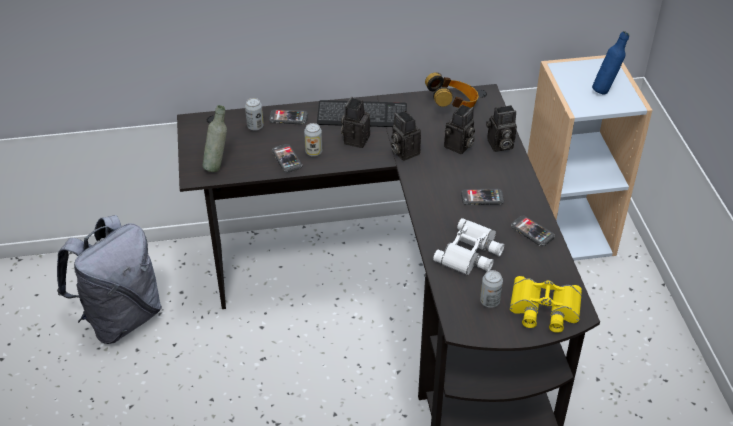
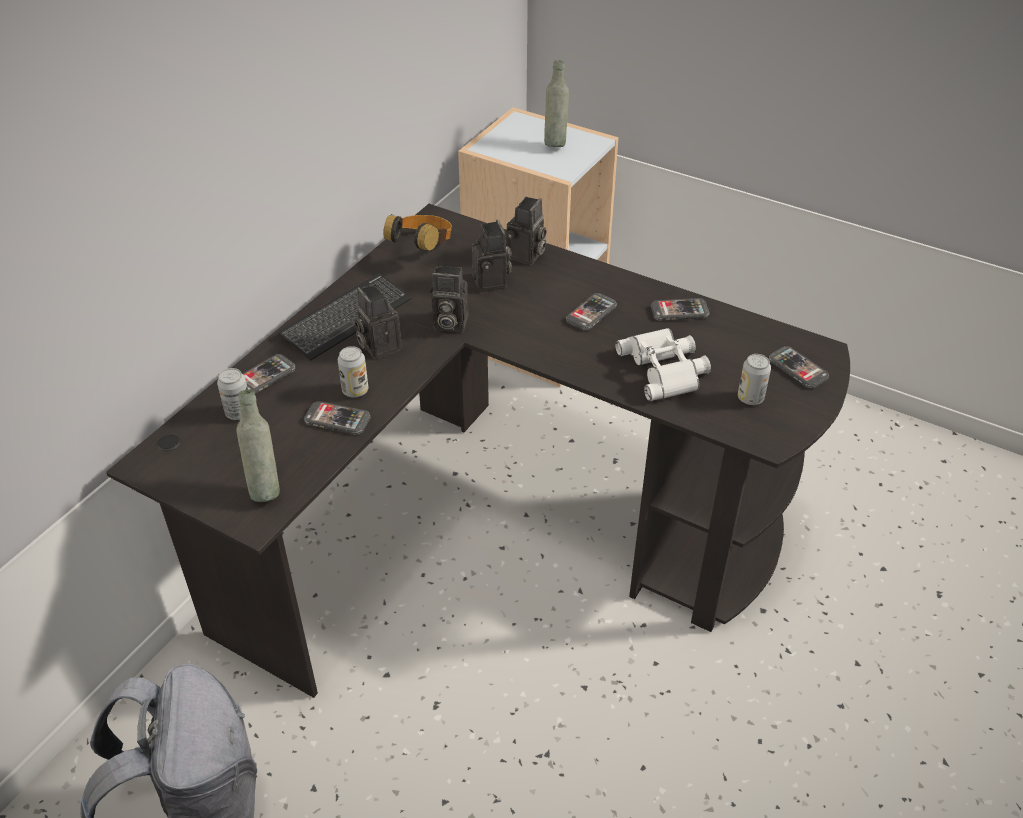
camera: 50 degrees left, 0 degrees up
yellow binoculars [510,276,582,333] -> phone [769,346,829,388]
blue bottle [592,31,629,95] -> grey bottle [544,60,569,147]

